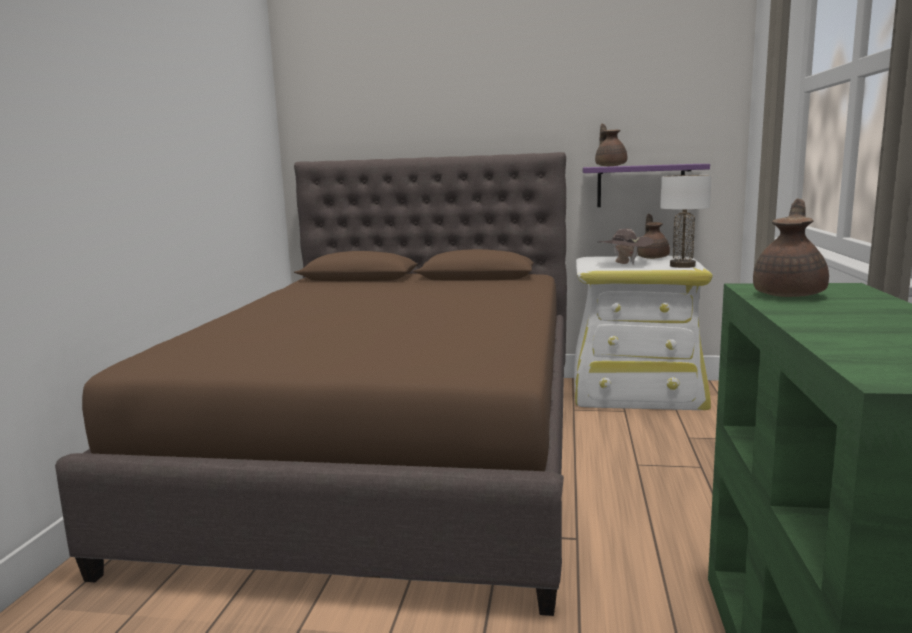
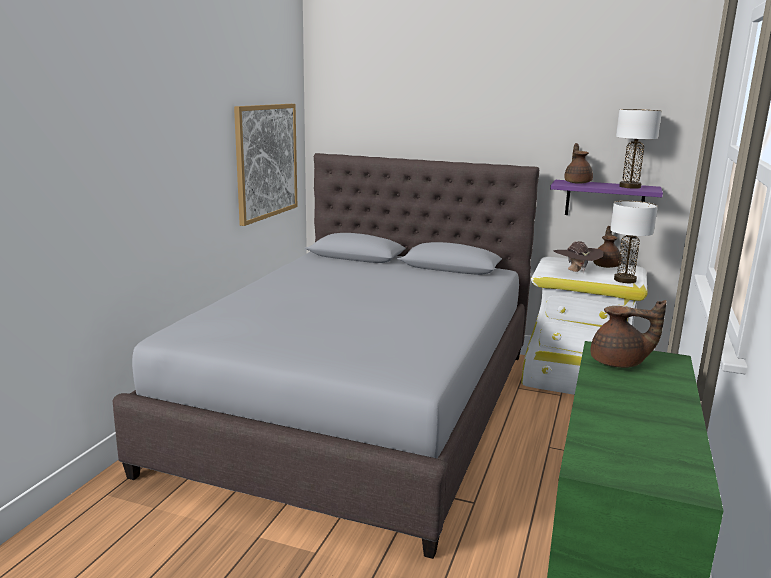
camera: 10 degrees right, 5 degrees up
brown bed [55,152,567,616] -> grey bed [113,153,539,559]
brown teapot [753,198,829,297] -> brown teapot turned 60 degrees clockwise [591,300,667,368]
none -> picture [234,104,297,226]
none -> table lamp [616,109,662,189]

